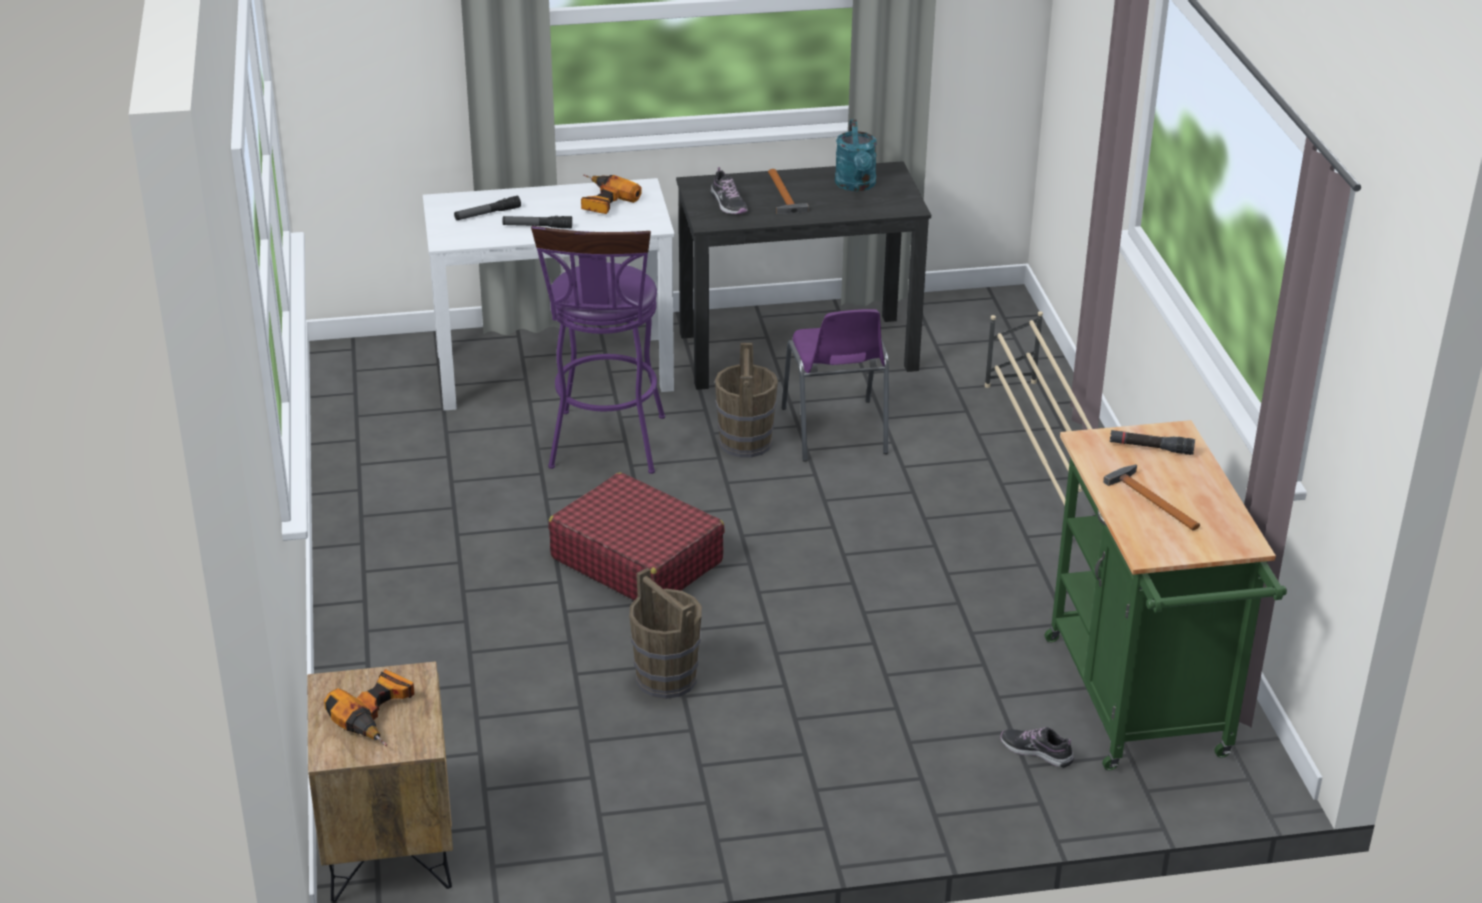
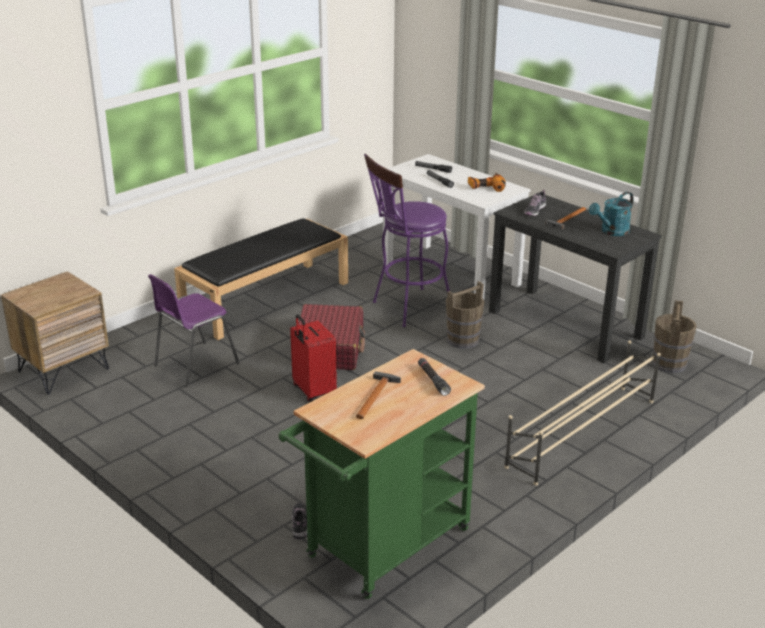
camera: 55 degrees right, 5 degrees down
power drill [324,669,415,746] -> none
brown bucket [629,568,702,699] -> brown bucket moved to [652,300,697,373]
purple chair [782,309,889,462] -> purple chair moved to [148,274,240,387]
none -> black bench [174,219,348,340]
none -> red suitcase [290,314,337,402]

